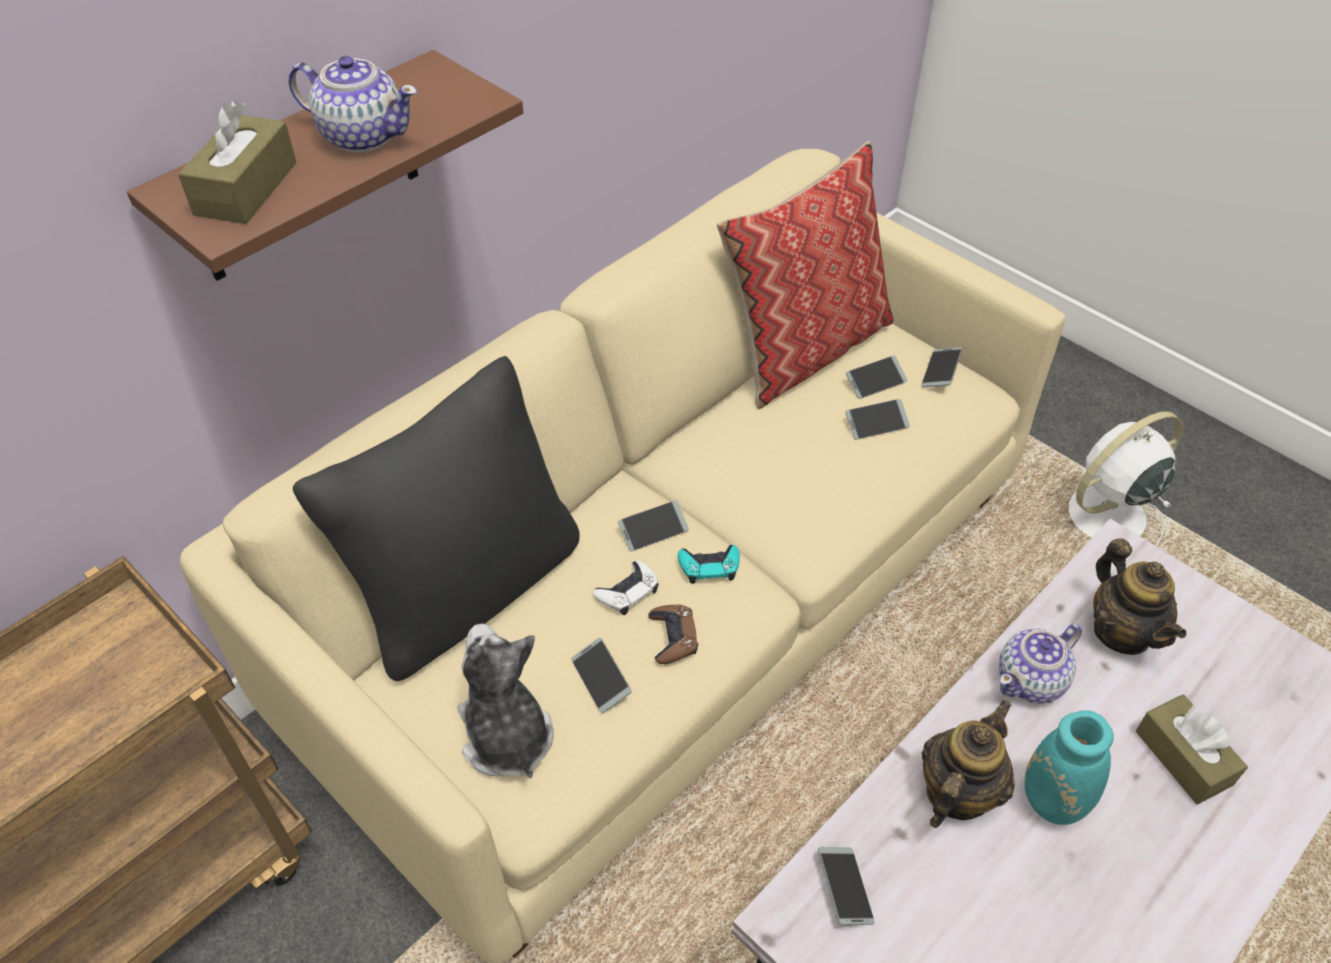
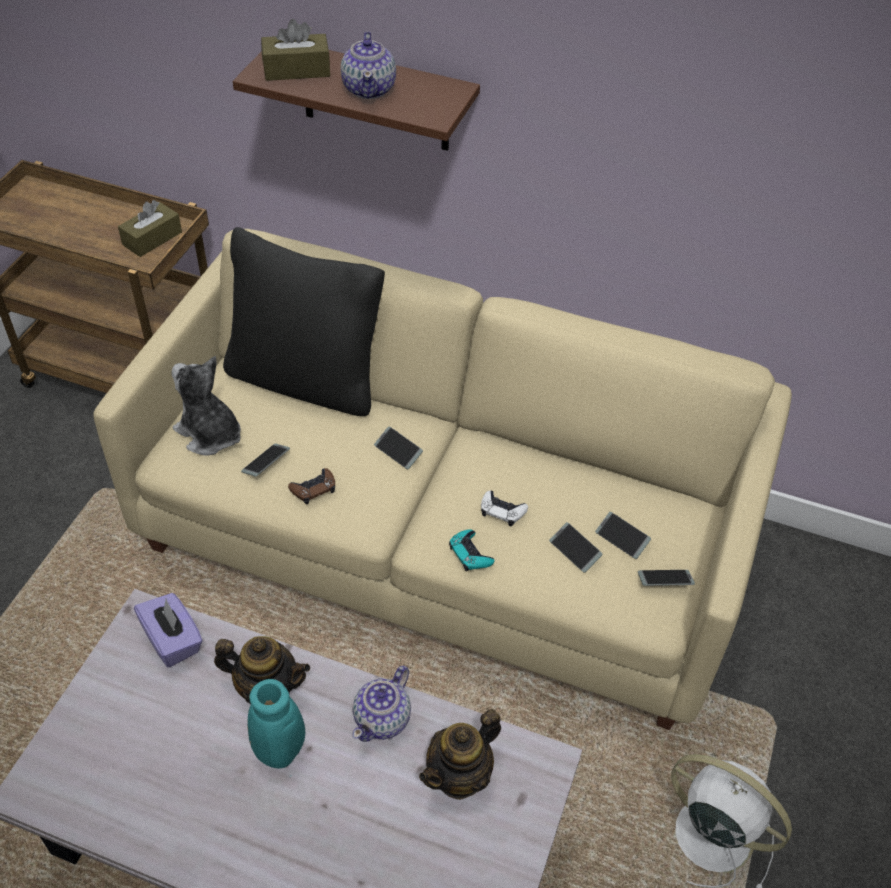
camera: 65 degrees right, 0 degrees up
plush toy [458,624,554,778] -> plush toy turned 90 degrees counterclockwise [171,356,241,456]
white game controller [593,561,659,615] -> white game controller moved to [481,490,528,526]
turquoise game controller [678,545,740,584] -> turquoise game controller moved to [449,529,495,571]
pillow [717,141,894,409] -> none
phone [818,847,875,925] -> purple tissue box [134,593,203,667]
teapot [999,624,1082,704] -> teapot turned 90 degrees counterclockwise [353,666,411,742]
brown tissue box [1136,694,1248,805] -> brown tissue box moved to [118,200,182,257]

